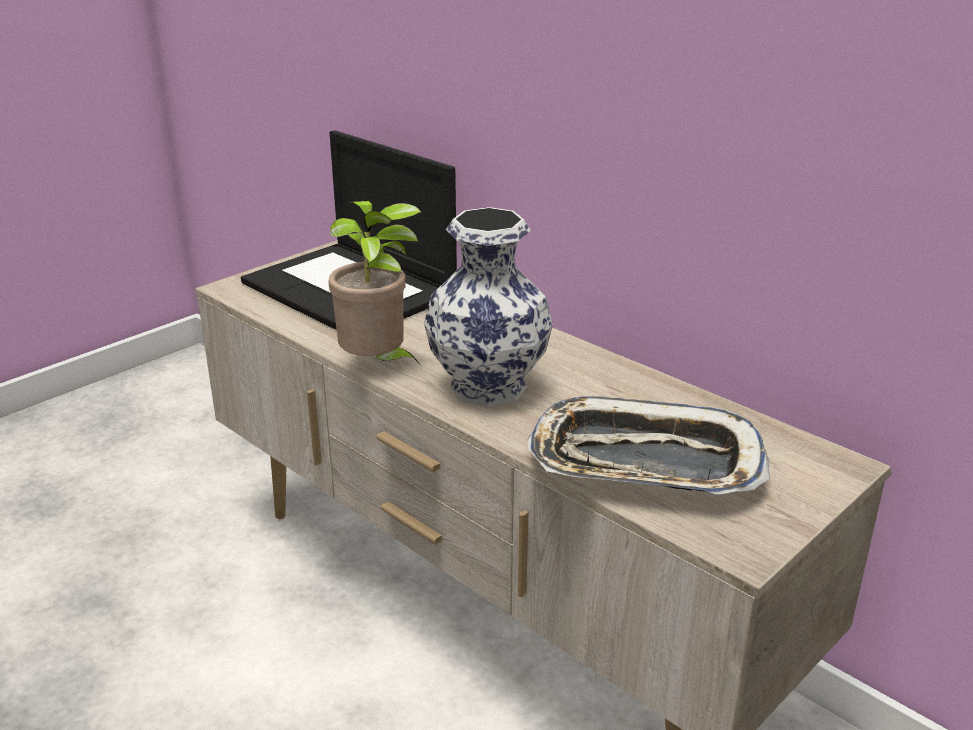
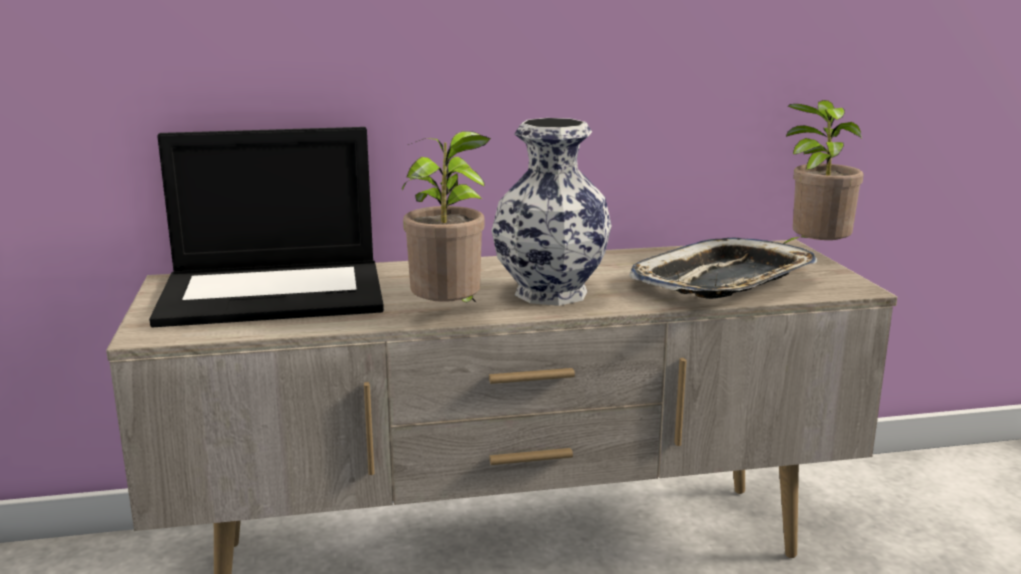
camera: 55 degrees left, 10 degrees down
none -> potted plant [783,100,864,244]

